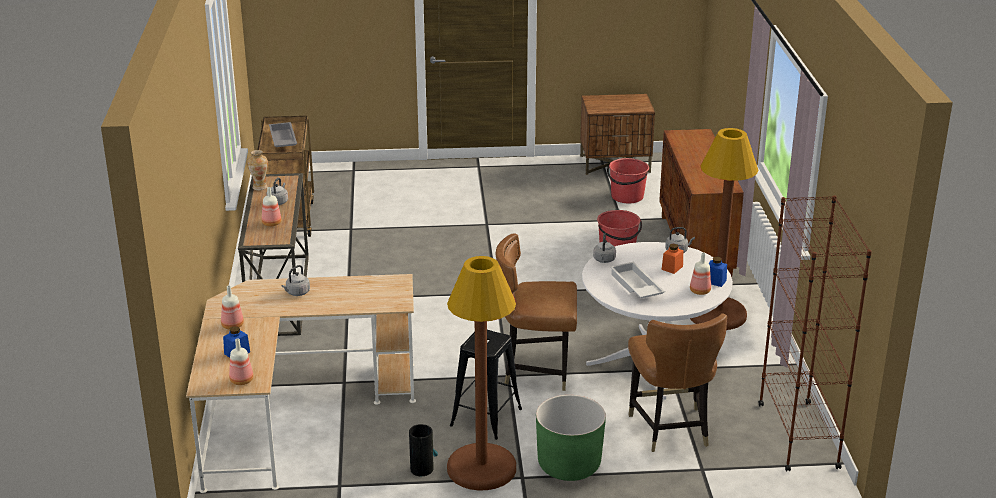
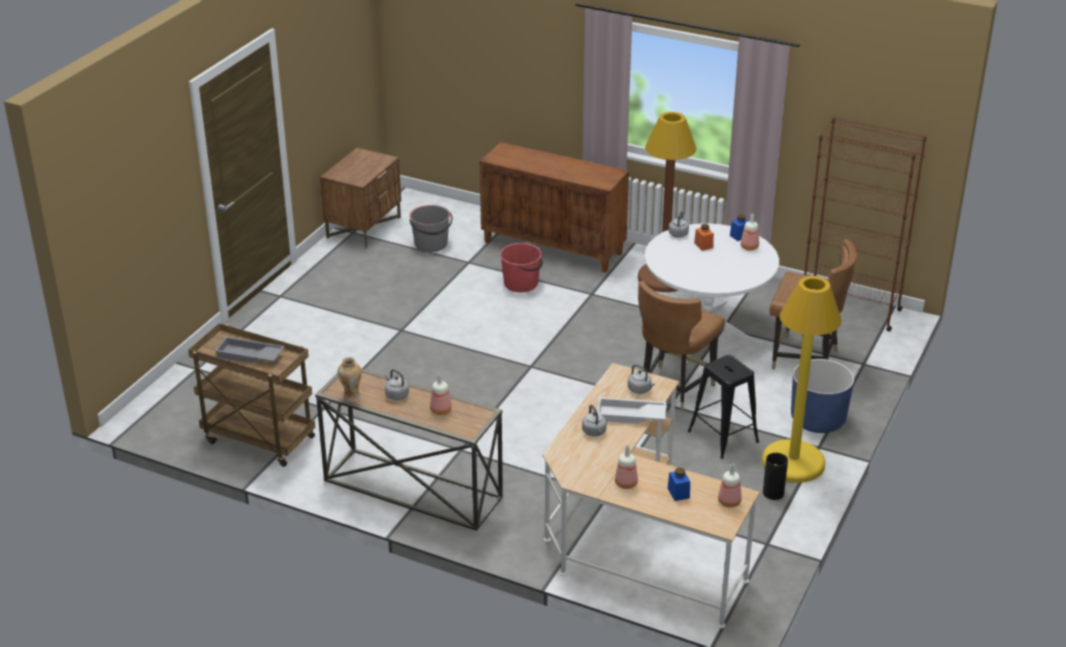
camera: 60 degrees left, 5 degrees up
brown floor lamp [447,256,516,491] -> yellow floor lamp [762,276,842,483]
green planter [536,395,606,481] -> blue planter [791,359,854,433]
grey kettle [593,233,616,263] -> grey kettle moved to [628,364,655,394]
red bucket [607,158,649,203] -> grey bucket [409,205,453,252]
white tray [610,262,665,299] -> white tray moved to [597,397,667,424]

